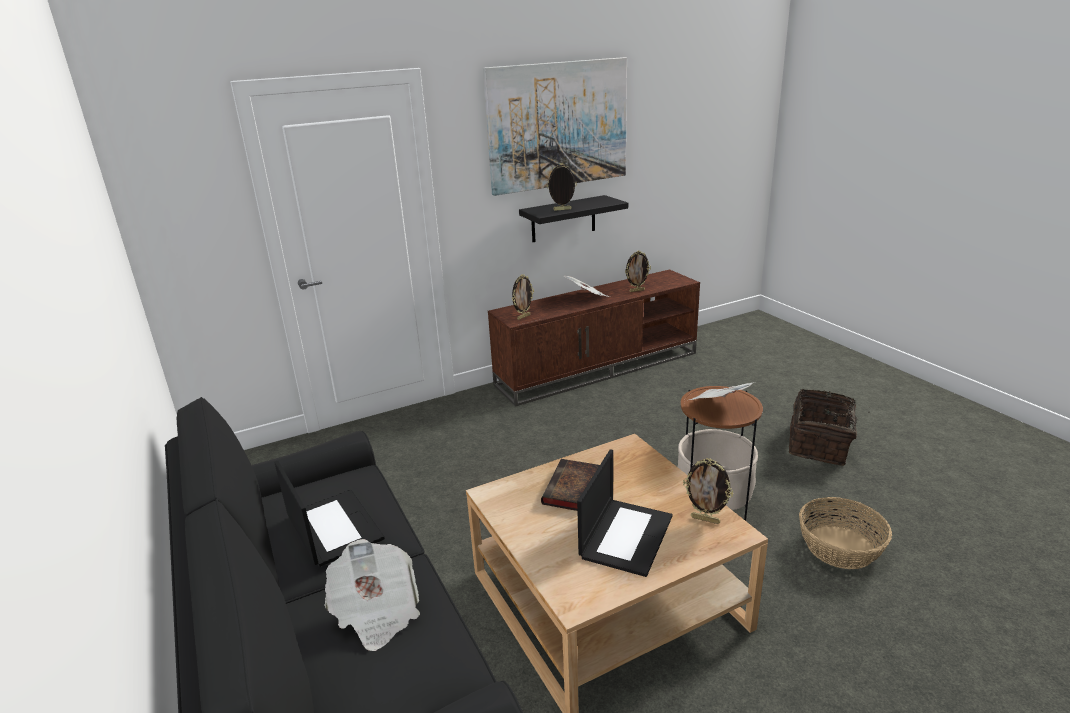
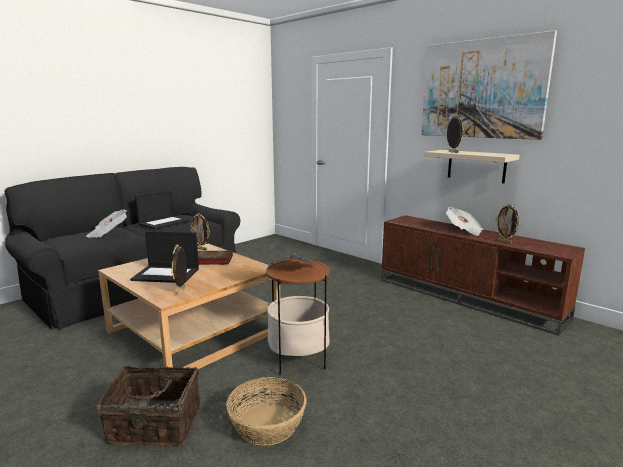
camera: 70 degrees right, 10 degrees down
picture frame [512,274,534,320] -> picture frame moved to [190,213,210,251]
black shelf [519,195,628,242] -> beige shelf [424,150,520,183]
basket [789,389,871,466] -> basket moved to [95,366,201,446]

